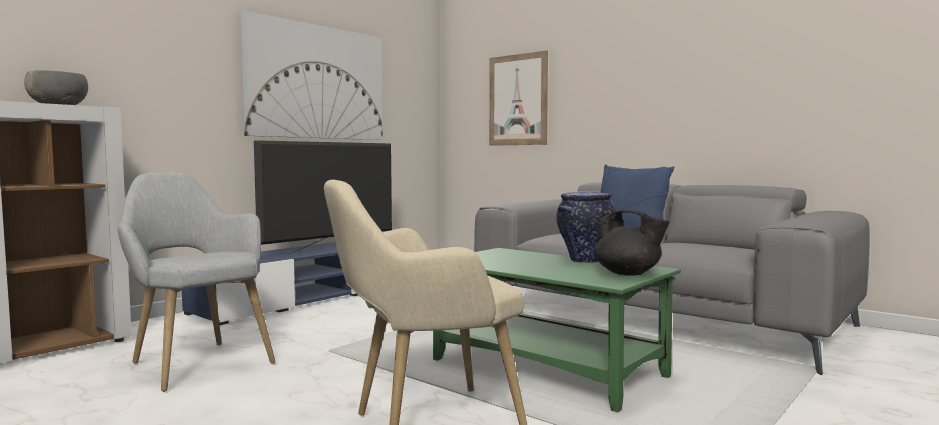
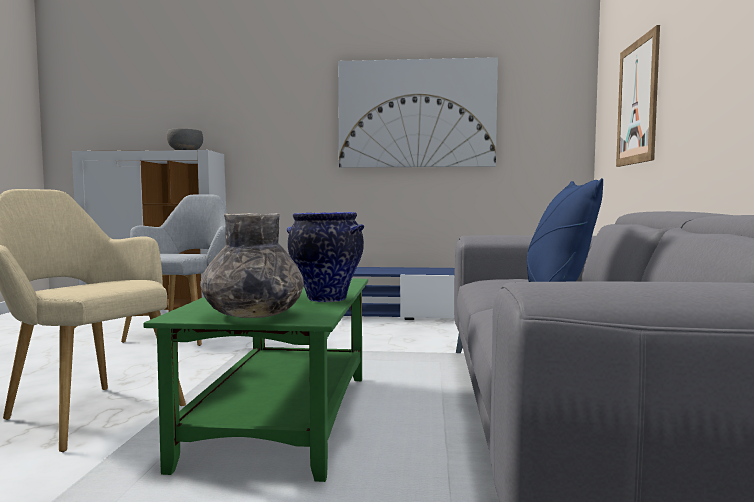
camera: 55 degrees right, 0 degrees up
television [254,140,392,255] -> none
black teapot [595,210,670,276] -> grey vase [200,213,304,318]

